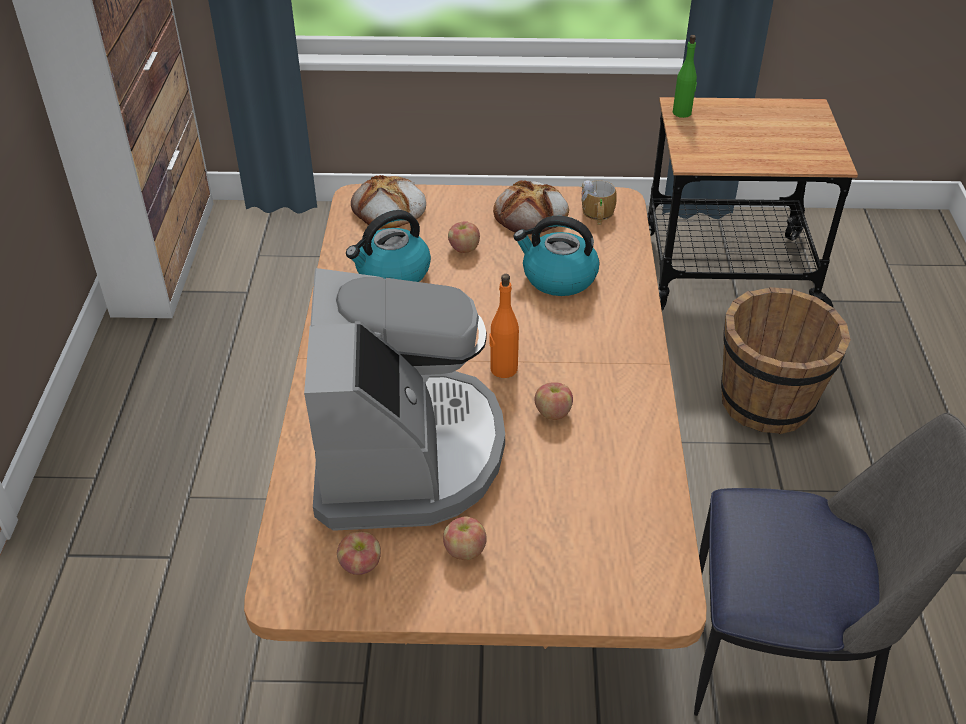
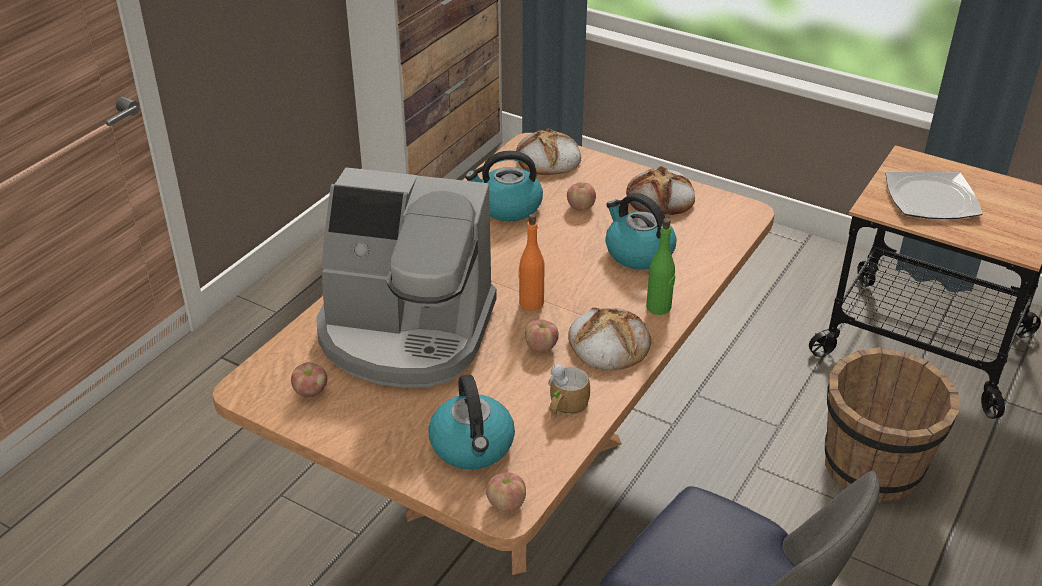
camera: 30 degrees right, 5 degrees down
coffee machine [304,268,505,531] -> coffee machine turned 75 degrees clockwise [316,167,497,388]
apple [443,517,487,560] -> apple moved to [486,472,526,512]
mug [581,180,617,225] -> mug moved to [548,364,590,419]
green bottle [673,35,697,118] -> green bottle moved to [646,218,675,315]
none -> kettle [428,374,515,470]
none -> bread [568,308,652,371]
none -> plate [886,172,983,219]

